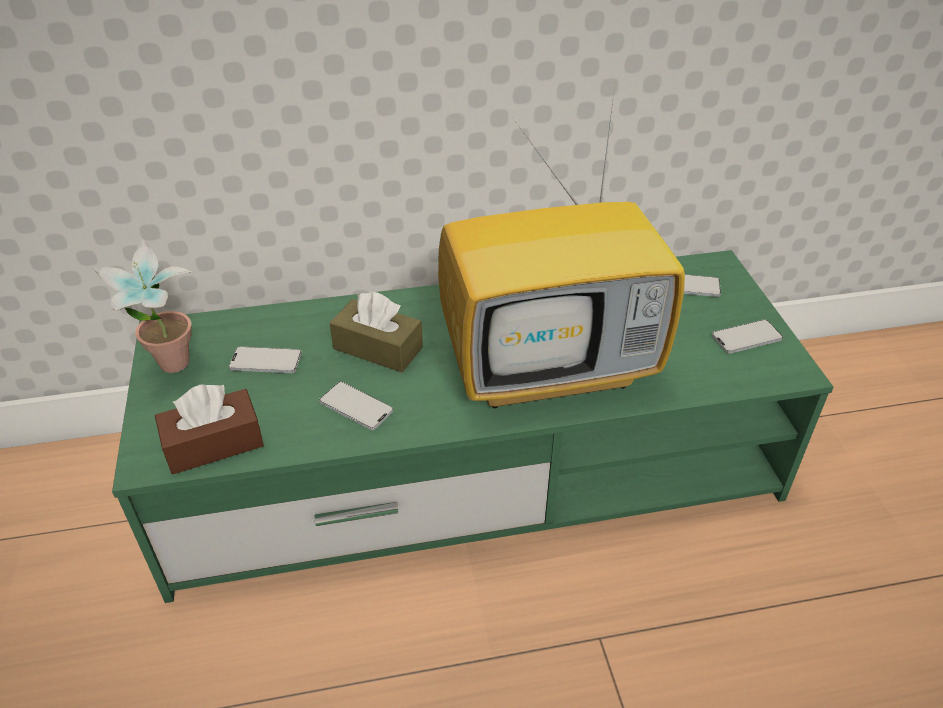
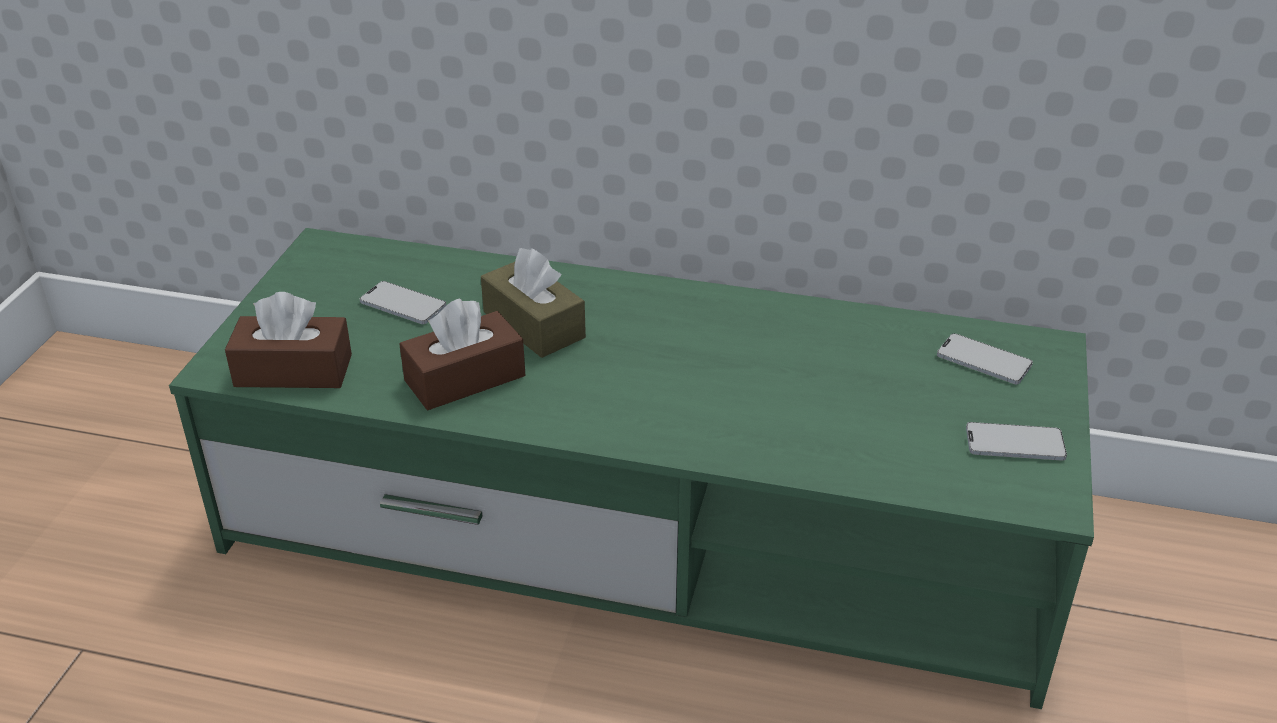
camera: 25 degrees right, 5 degrees down
potted plant [92,238,192,373] -> none
phone [319,381,393,430] -> brown tissue box [399,298,525,410]
television [438,86,685,408] -> none

